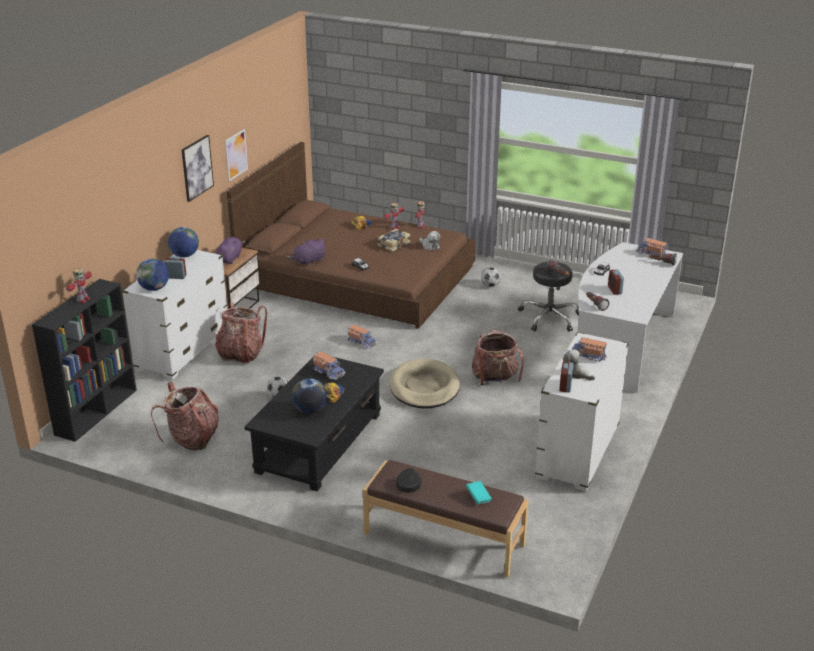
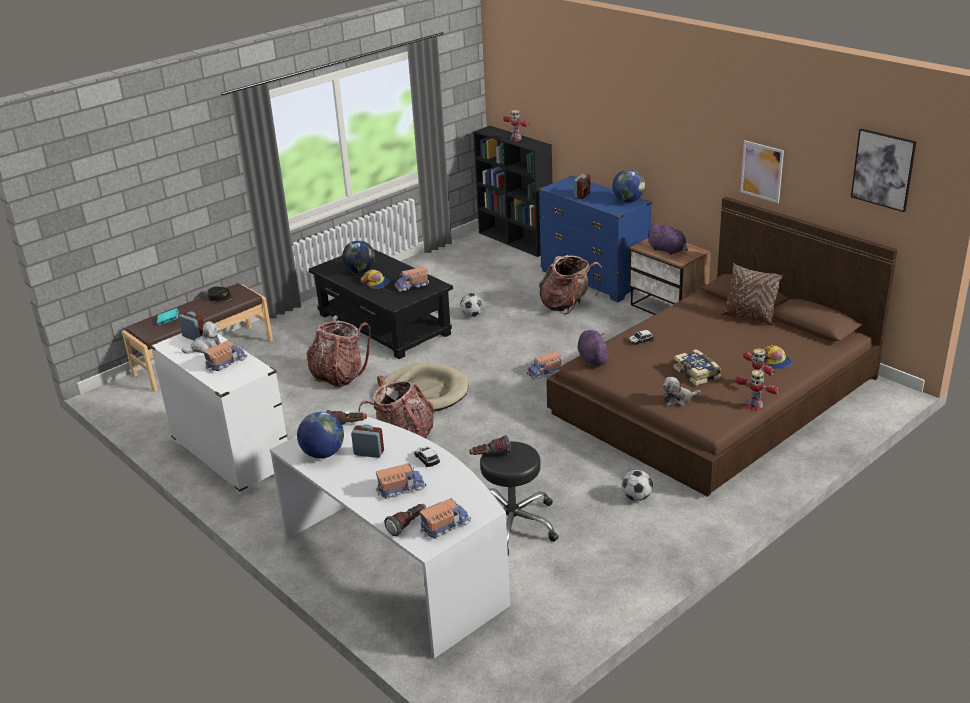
camera: 115 degrees right, 0 degrees up
white dresser [122,250,228,380] -> blue dresser [539,175,652,302]
globe [136,259,169,291] -> globe moved to [297,412,344,458]
backpack [151,382,219,451] -> backpack moved to [306,315,371,388]
picture [182,135,214,202] -> picture moved to [851,129,916,212]
purple plush toy [286,239,326,266] -> purple plush toy moved to [578,330,608,366]
none -> toy truck [376,463,426,499]
none -> brown pillow [722,263,783,325]

